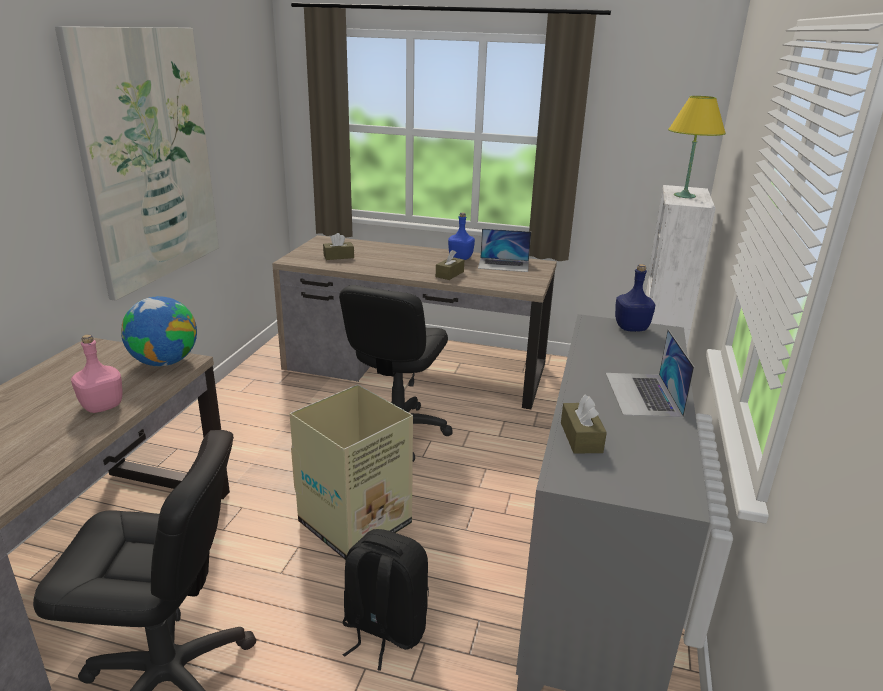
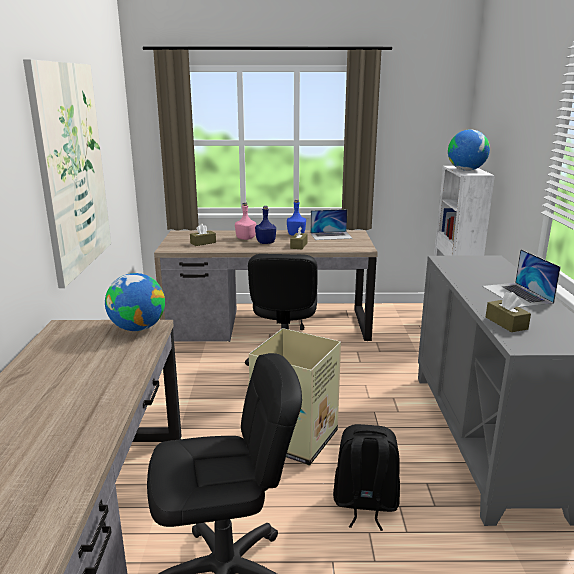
camera: 15 degrees left, 5 degrees down
pink bottle [71,334,123,413] -> pink bottle moved to [235,202,256,240]
blue bottle [615,264,655,332] -> blue bottle moved to [255,206,276,244]
yellow table lamp [668,96,726,198] -> globe [448,129,490,171]

